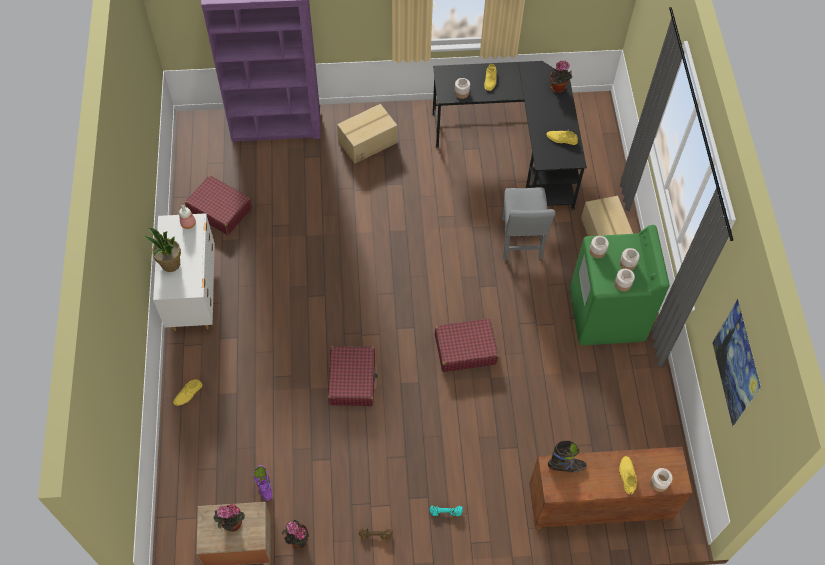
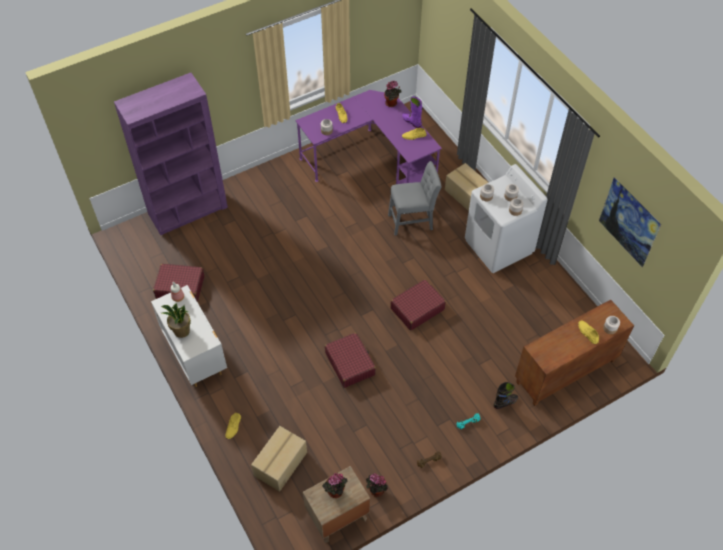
camera: 25 degrees left, 5 degrees down
purple boot [253,465,272,502] -> purple boot moved to [402,96,423,128]
cardboard box [337,104,397,164] -> cardboard box moved to [251,426,307,492]
black desk [432,61,587,210] -> purple desk [295,90,442,184]
grey chair [502,187,555,260] -> grey chair turned 75 degrees counterclockwise [388,161,442,236]
black boot [548,440,587,473] -> black boot moved to [493,382,518,409]
green washing machine [570,225,669,345] -> white washing machine [465,164,548,273]

